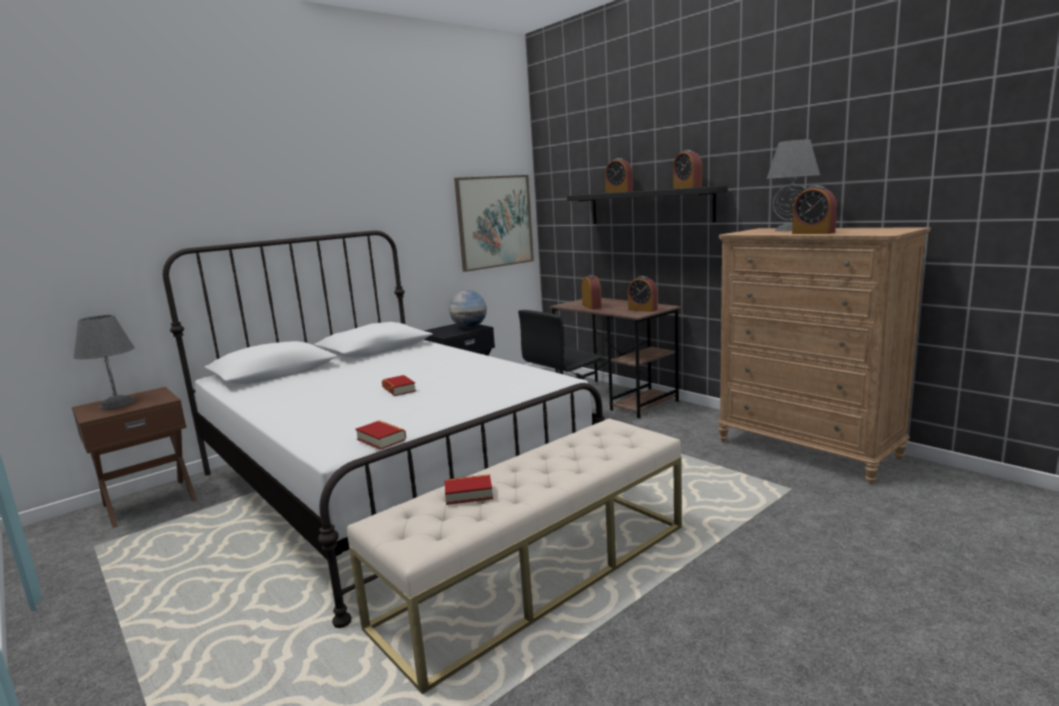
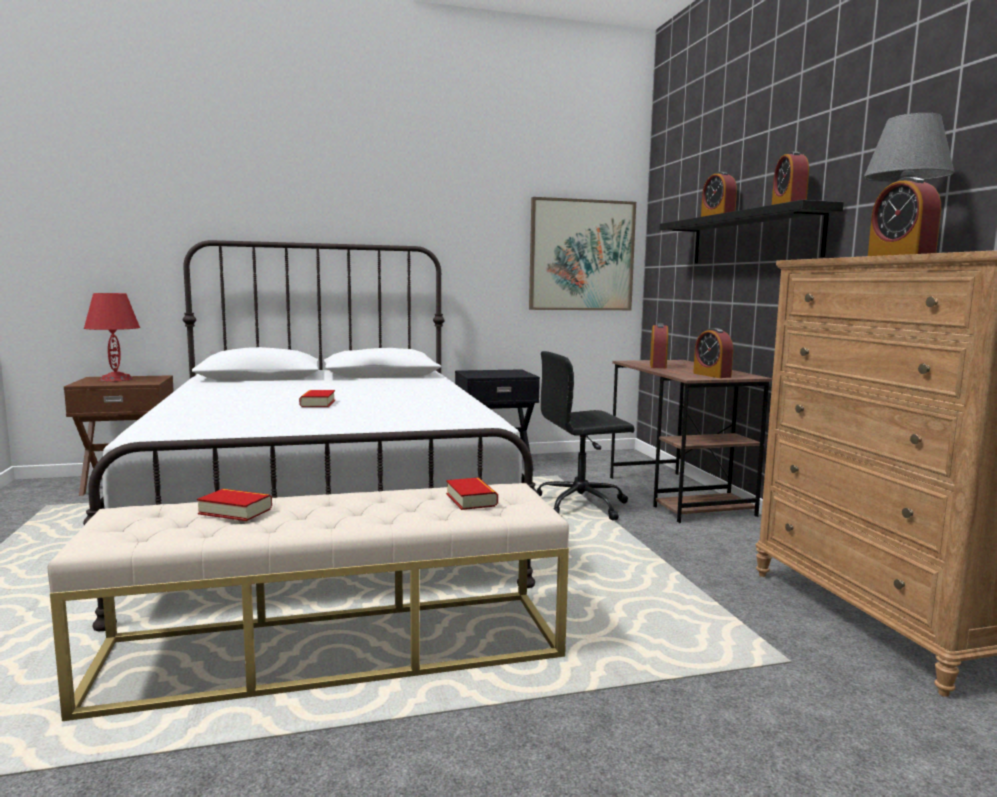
camera: 25 degrees right, 5 degrees down
grey table lamp [74,315,136,409] -> red table lamp [84,293,140,382]
book [355,421,406,450] -> book moved to [446,477,498,510]
globe [449,290,487,328] -> none

